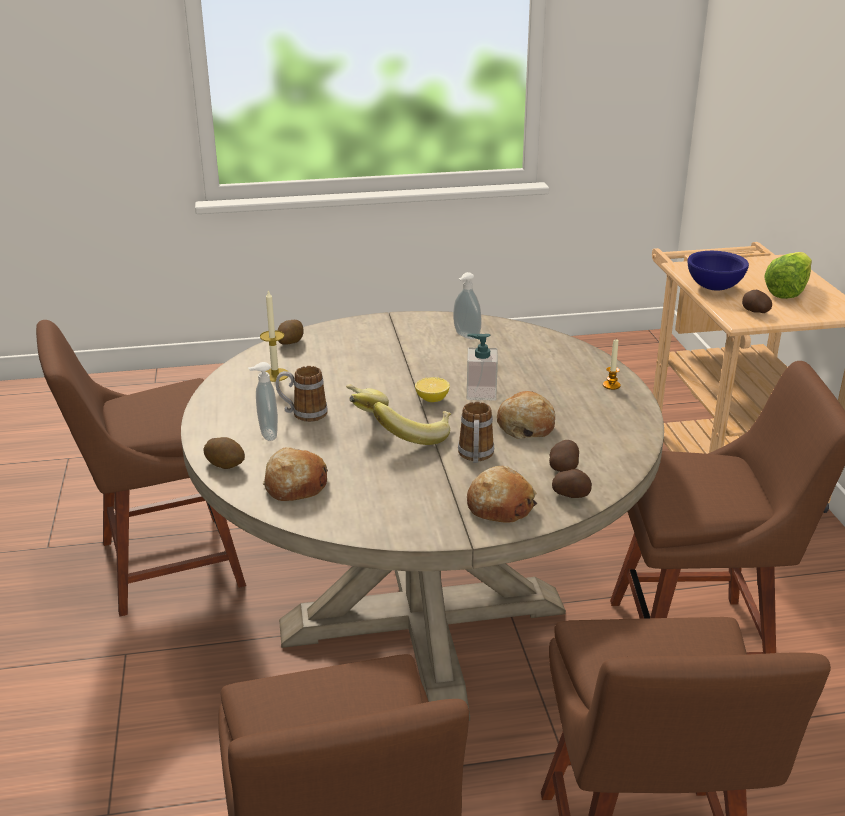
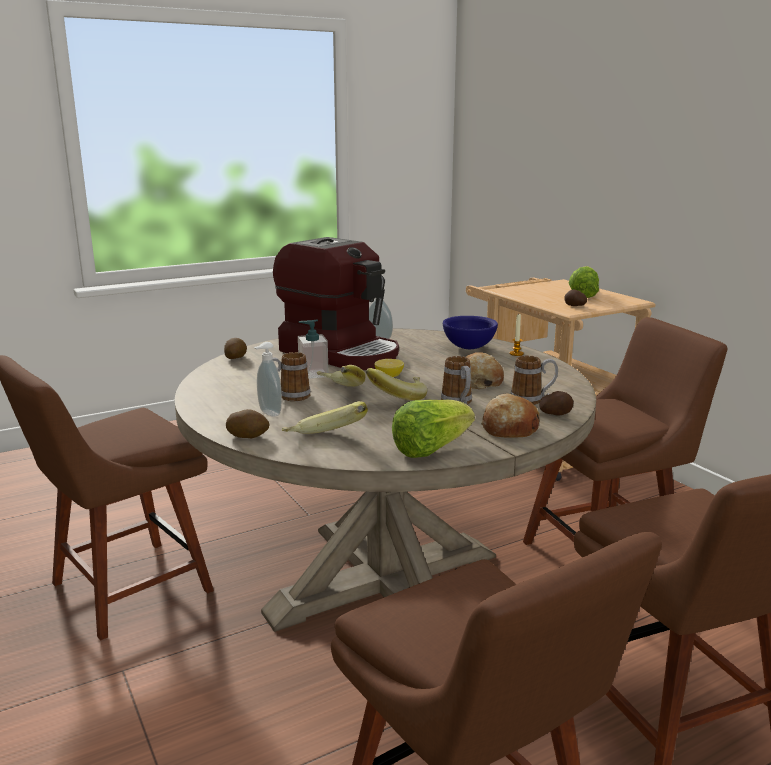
camera: 20 degrees left, 10 degrees down
candle [260,289,288,382] -> none
bread [263,447,328,501] -> banana [282,401,368,434]
soap dispenser [467,334,498,401] -> soap dispenser moved to [298,319,329,379]
potato [549,440,579,472] -> mug [511,355,558,405]
blue bowl [688,251,749,291] -> blue bowl moved to [443,316,498,349]
none -> coffee machine [273,237,399,370]
none -> lettuce [392,400,475,458]

